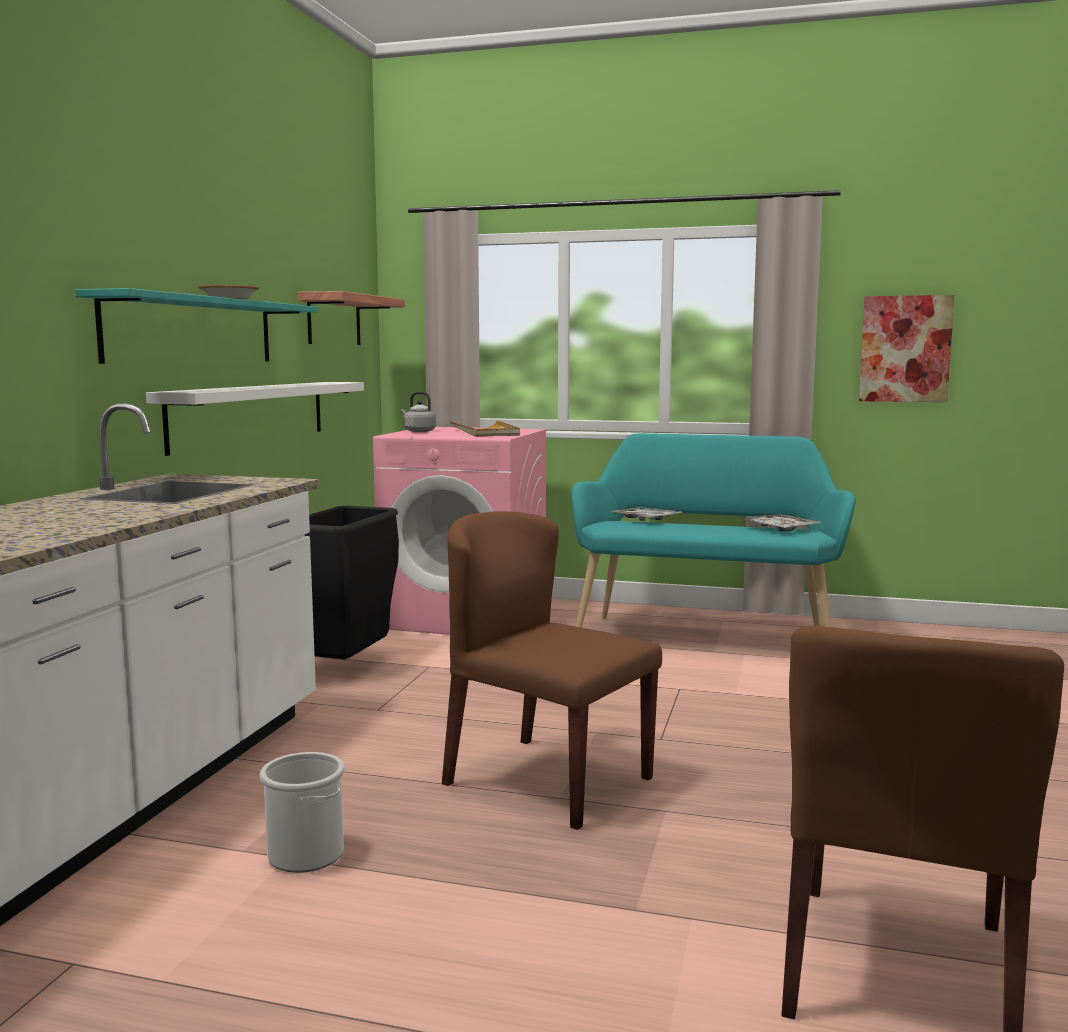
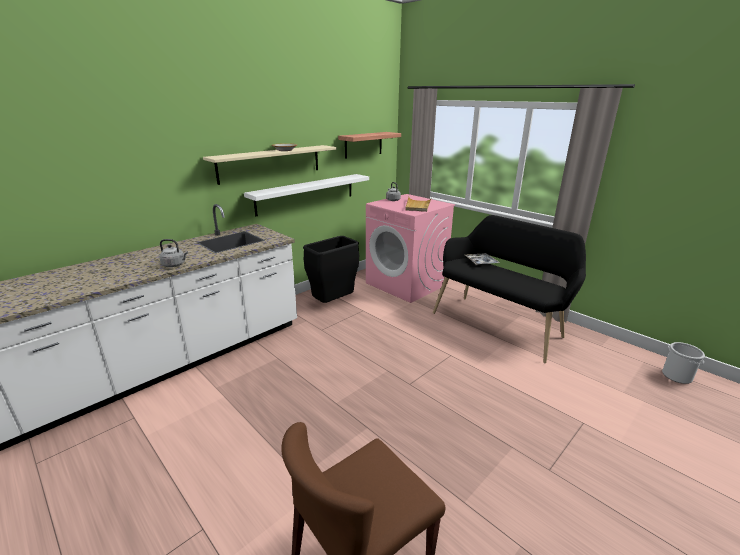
camera: 30 degrees right, 15 degrees up
turquoise shelf [75,288,318,364] -> beige shelf [203,145,337,185]
bucket [259,752,345,873] -> bucket moved to [662,342,705,384]
brown chair [442,511,662,830] -> none
turquoise bench [571,433,856,628] -> black bench [433,215,586,363]
tray [745,514,821,531] -> none
picture [859,295,955,402] -> none
none -> grey kettle [159,239,188,267]

